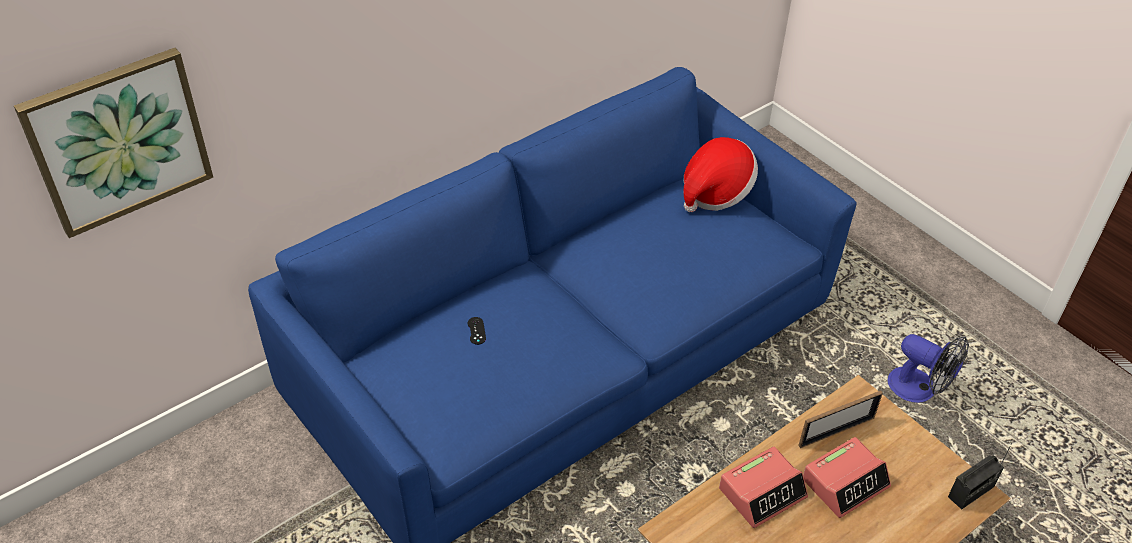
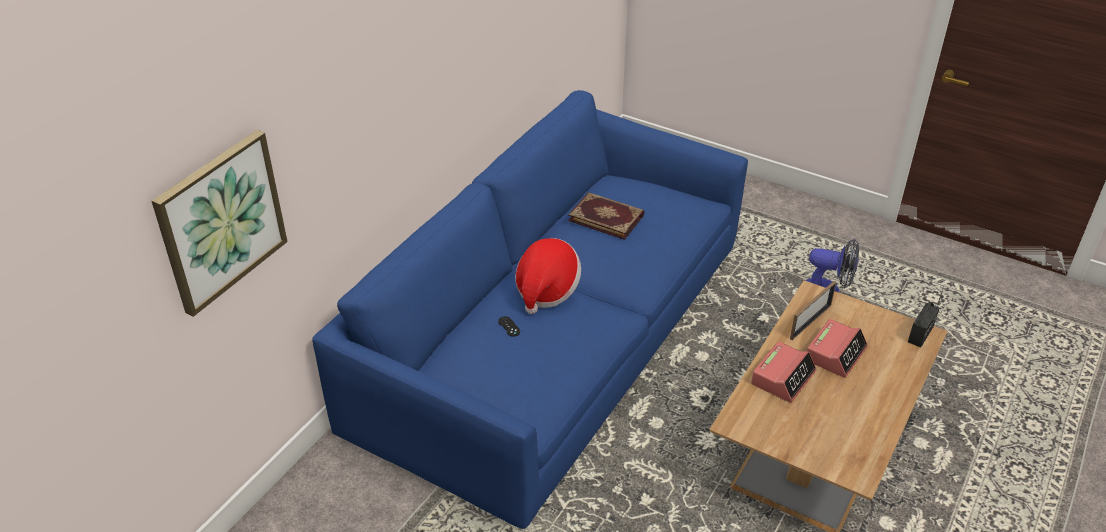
camera: 20 degrees left, 5 degrees down
hat [683,137,758,212] -> hat moved to [515,238,581,314]
none -> book [568,192,645,240]

